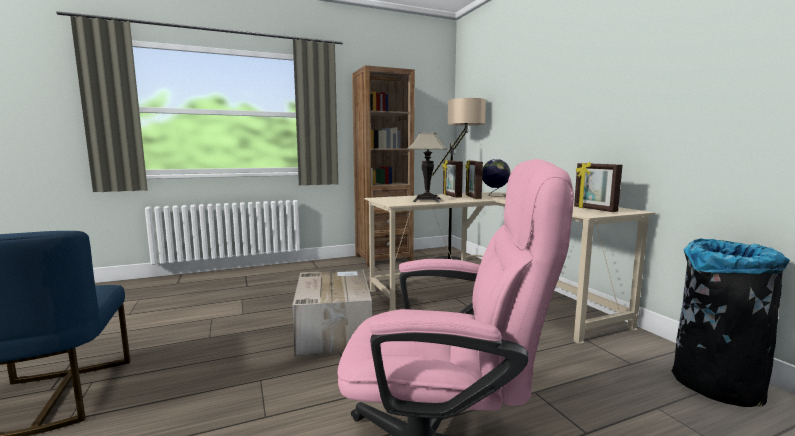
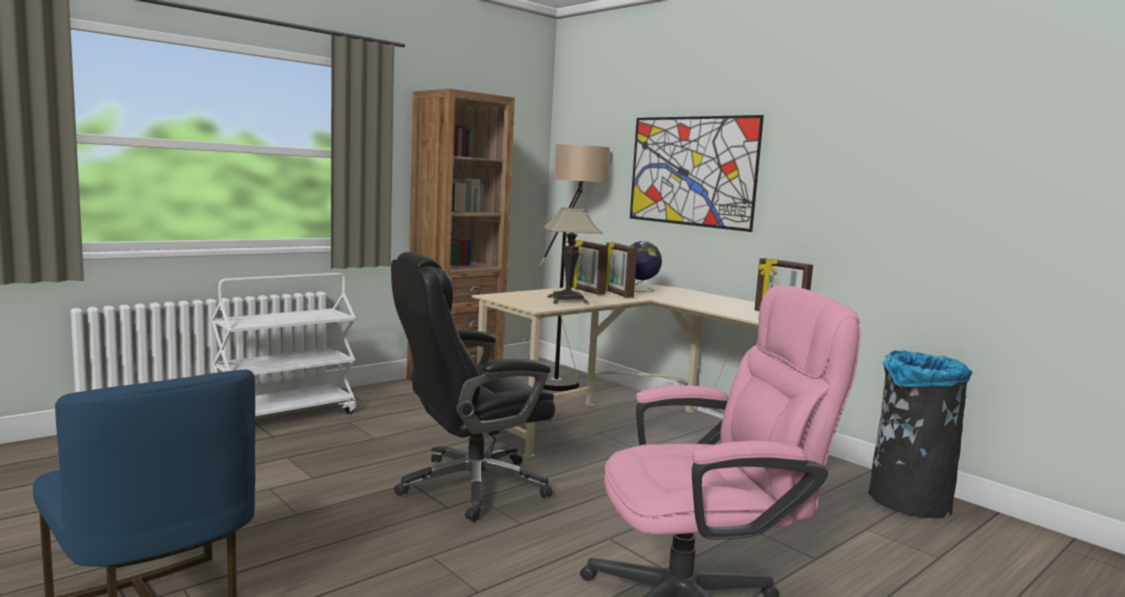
camera: 20 degrees left, 0 degrees up
cardboard box [292,270,372,357] -> black office chair [391,252,556,522]
none -> white cart [211,273,356,416]
none -> picture [630,115,764,232]

